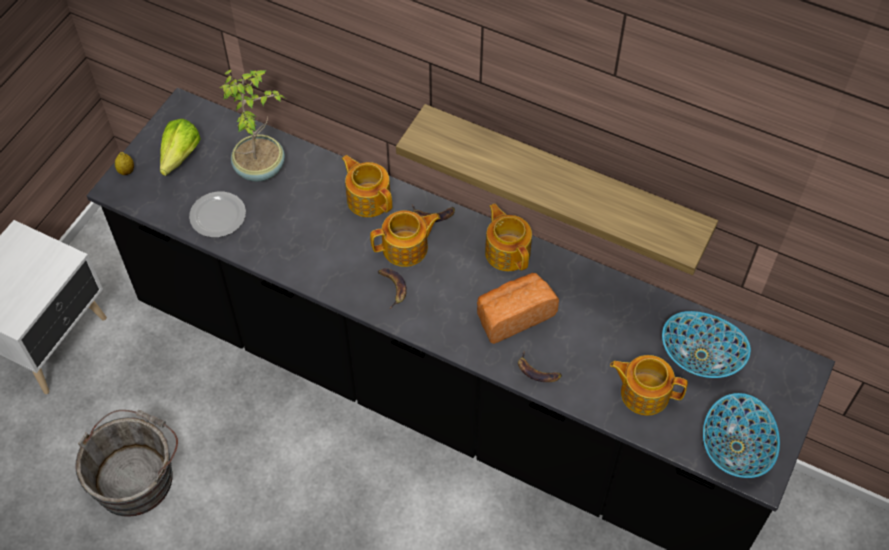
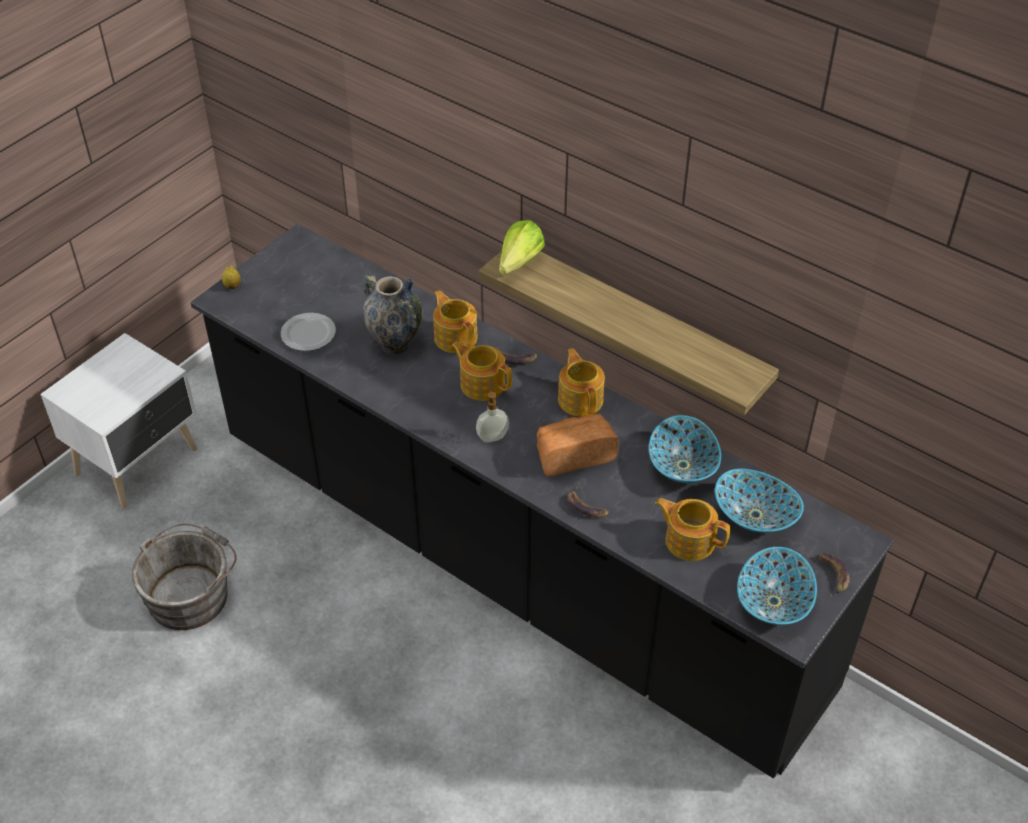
camera: 10 degrees right, 10 degrees down
lettuce [160,119,201,176] -> lettuce moved to [499,220,545,275]
potted plant [219,69,285,182] -> none
teapot [370,211,440,267] -> teapot turned 135 degrees counterclockwise [451,342,512,401]
banana [377,268,407,309] -> banana moved to [817,553,850,597]
none -> vase [363,274,422,355]
none -> soap dispenser [476,392,509,442]
none -> bowl [649,415,721,483]

